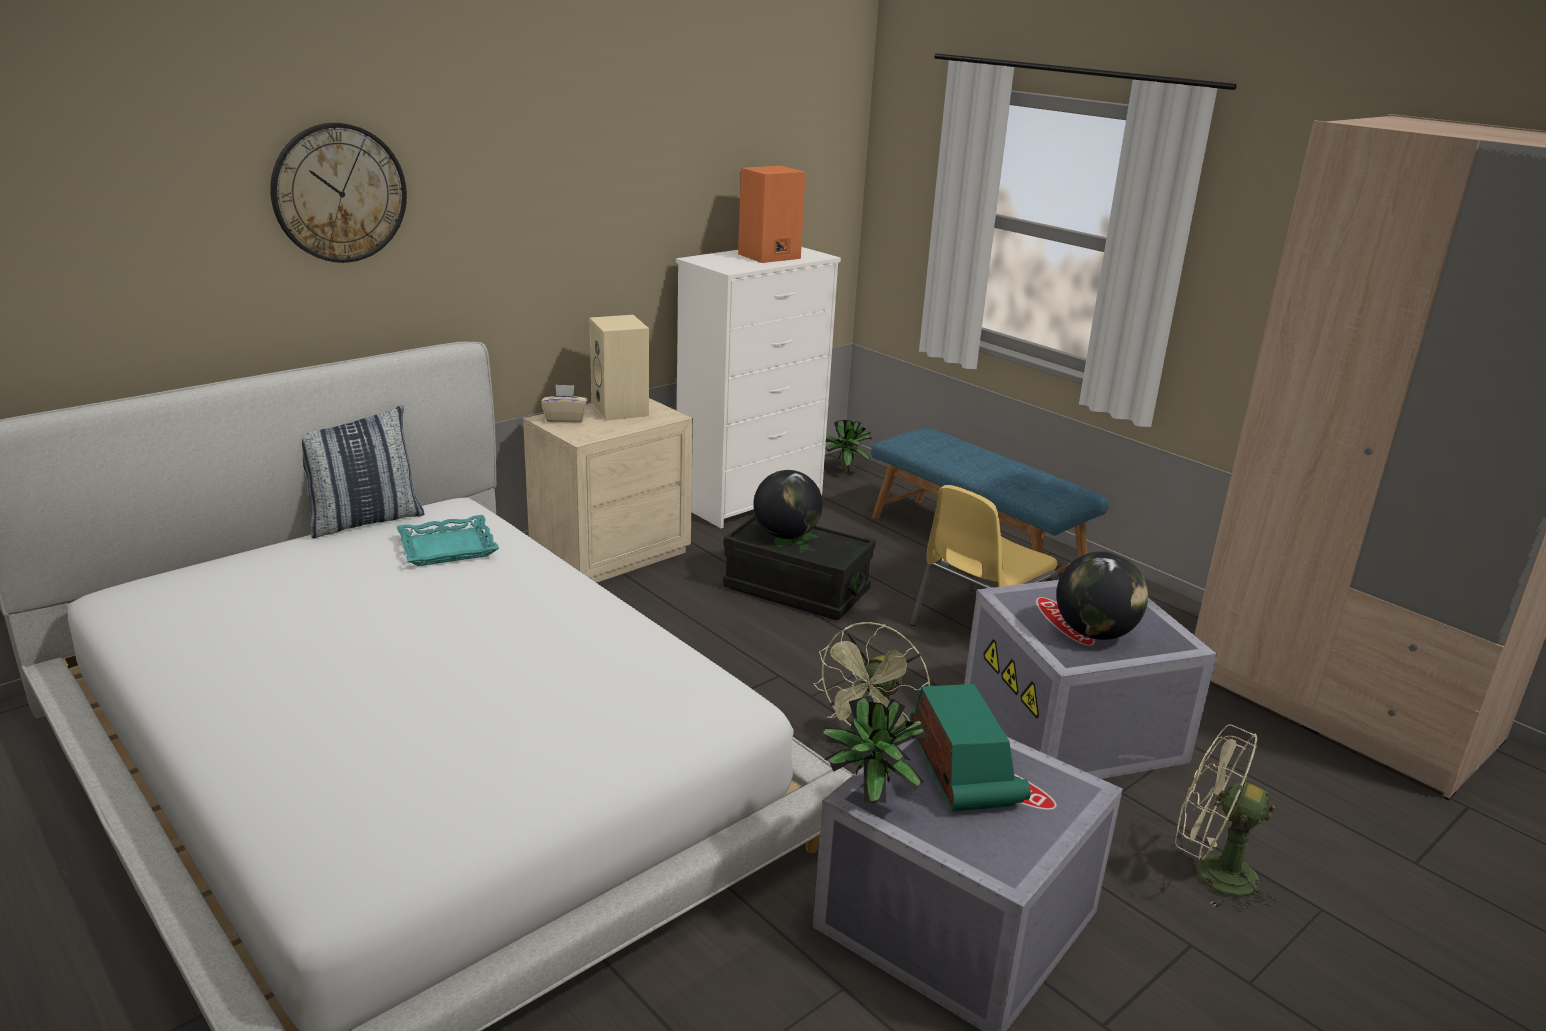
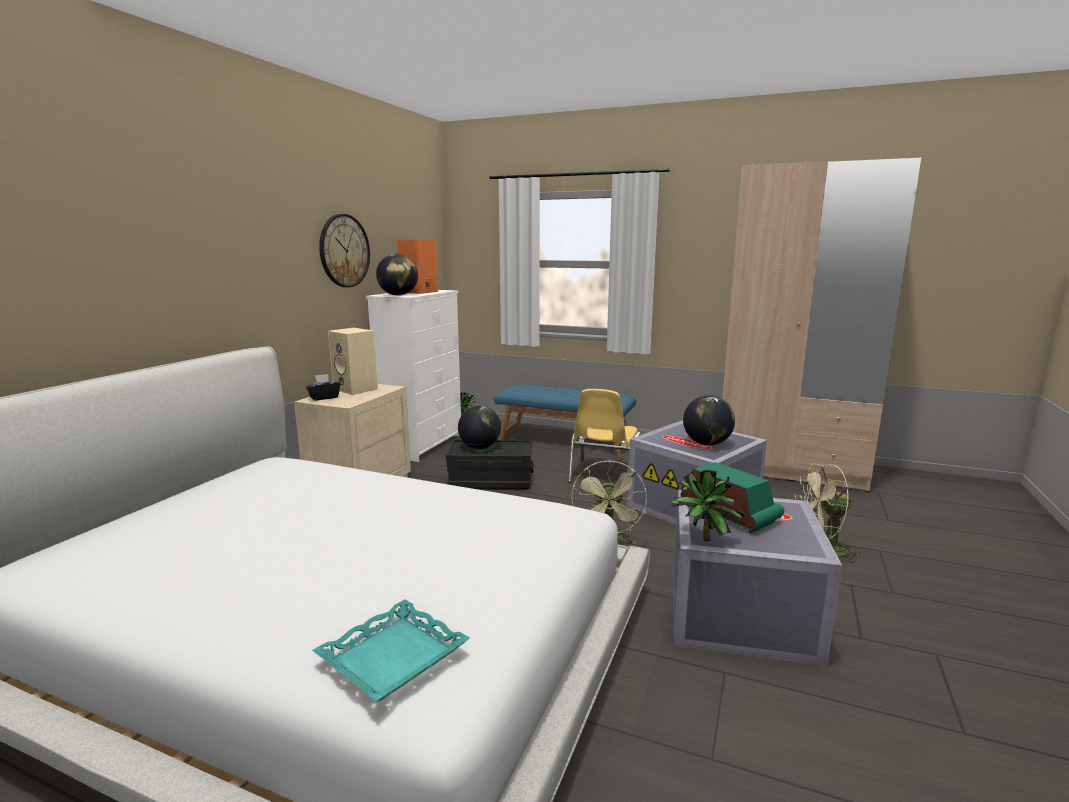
camera: 25 degrees left, 10 degrees down
wall clock [270,123,407,263] -> wall clock moved to [319,214,370,287]
pillow [302,405,425,538] -> none
turquoise tray [397,515,499,566] -> turquoise tray moved to [312,599,470,701]
beige tissue box [541,384,588,422] -> black tissue box [306,374,340,401]
none -> globe [376,254,418,296]

